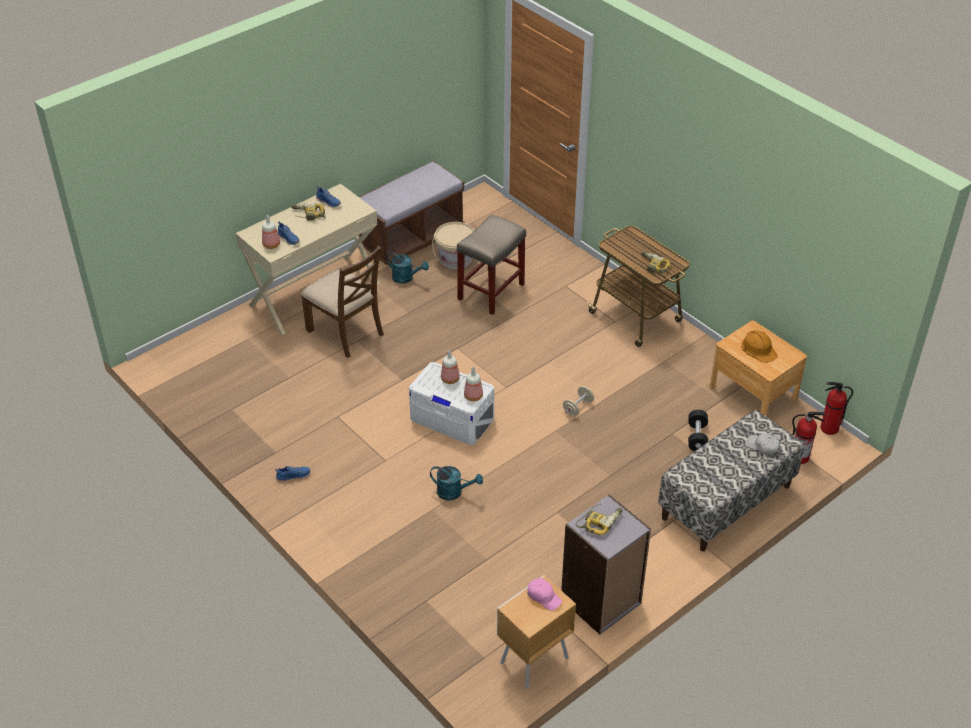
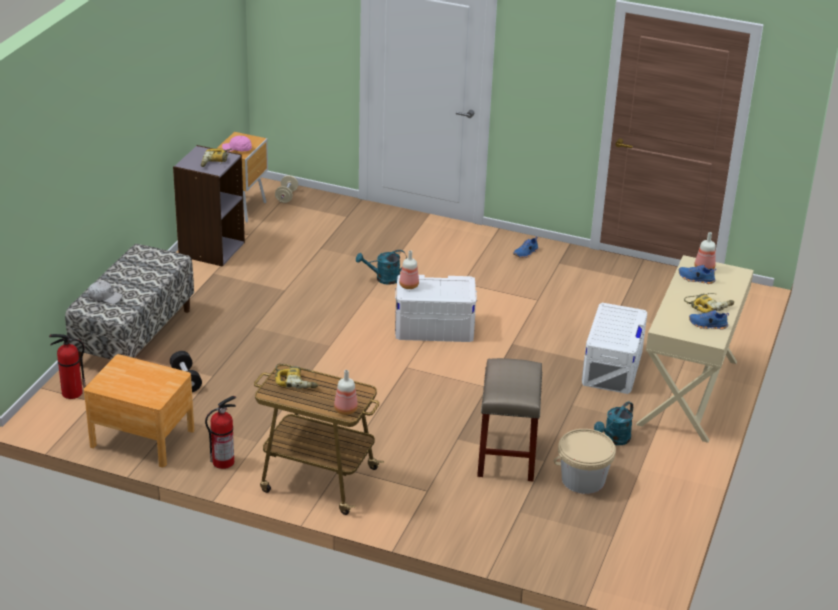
camera: 150 degrees right, 10 degrees down
brown chair [301,246,384,358] -> white storage box [582,303,647,394]
brown bench [359,161,465,265] -> none
turquoise watering can [387,252,429,284] -> turquoise watering can turned 45 degrees counterclockwise [594,401,633,445]
bottle [441,350,460,384] -> bottle moved to [334,370,358,415]
beige dumbbell [563,386,594,416] -> beige dumbbell moved to [275,175,298,203]
orange hard hat [741,330,778,363] -> none
fire extinguisher [820,382,853,435] -> fire extinguisher moved to [205,396,236,469]

